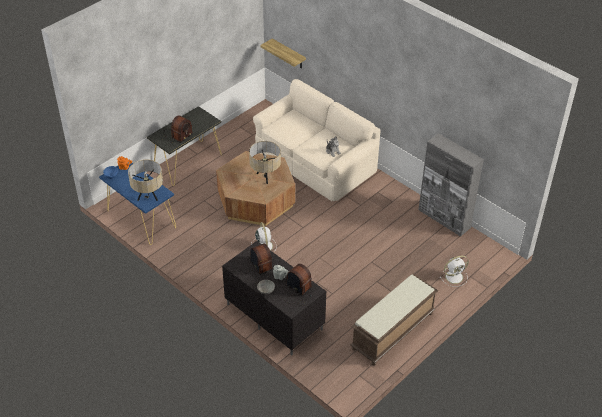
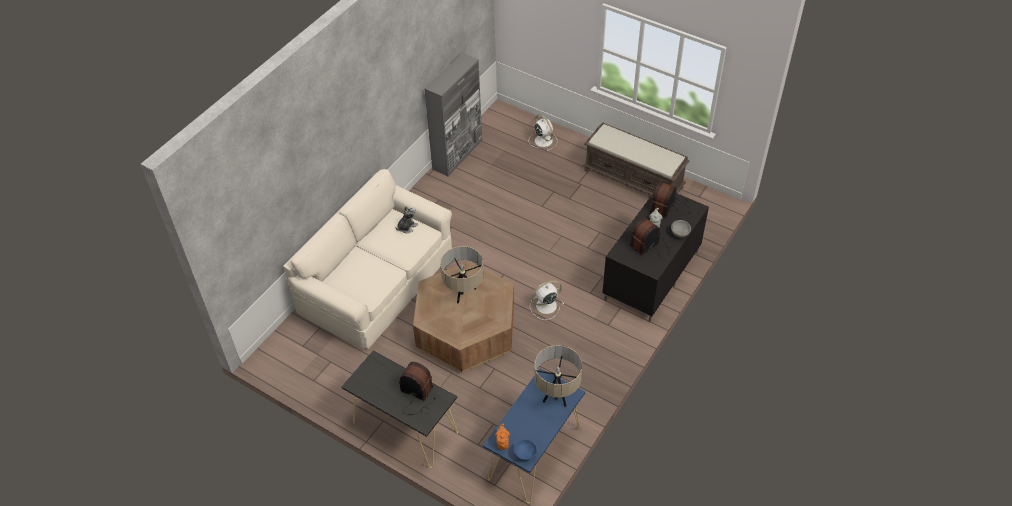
camera: 100 degrees left, 5 degrees up
shelf [260,38,306,68] -> none

